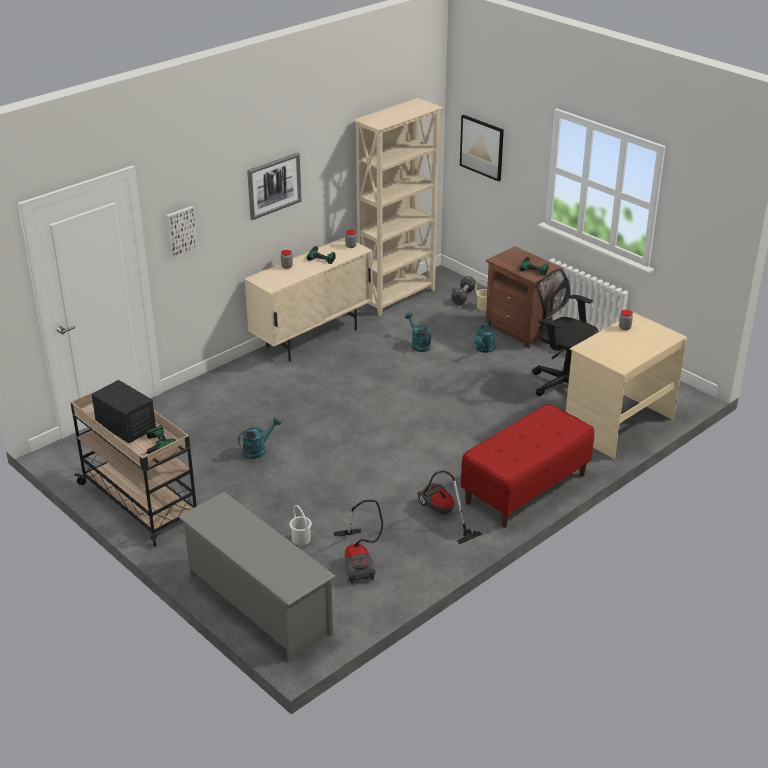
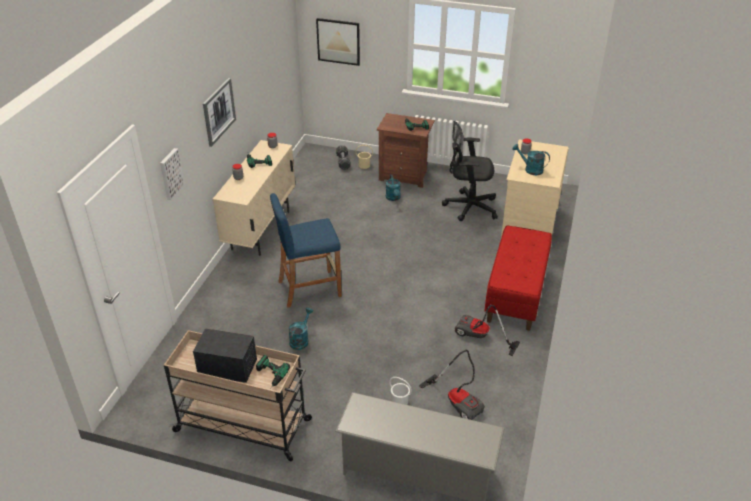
camera: 30 degrees left, 5 degrees up
beige bookcase [354,98,443,316] -> none
turquoise watering can [405,313,431,352] -> turquoise watering can moved to [512,144,550,175]
none -> blue stool [270,193,342,308]

